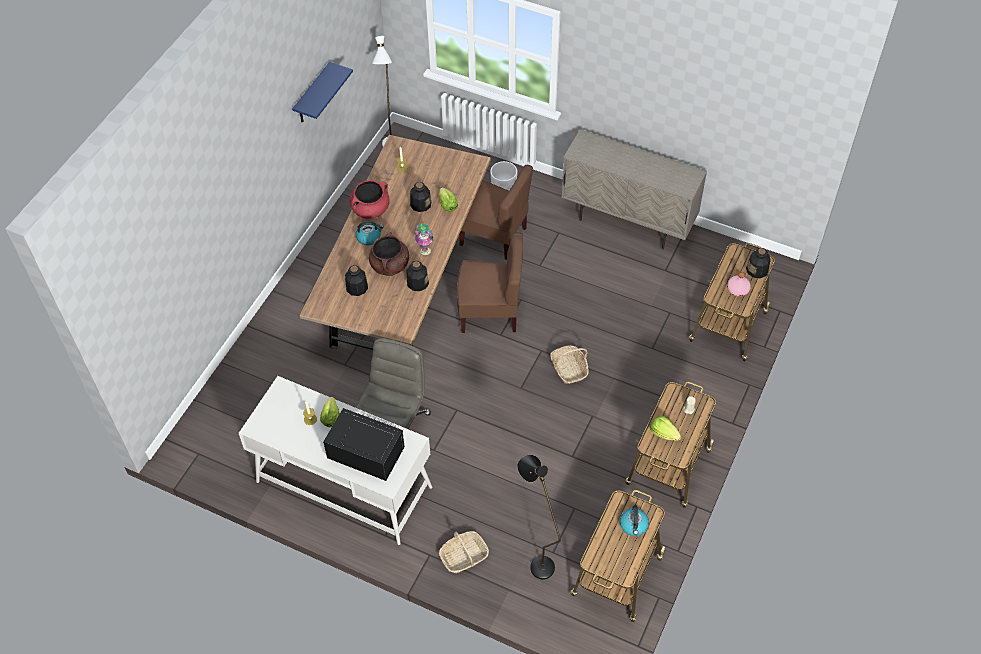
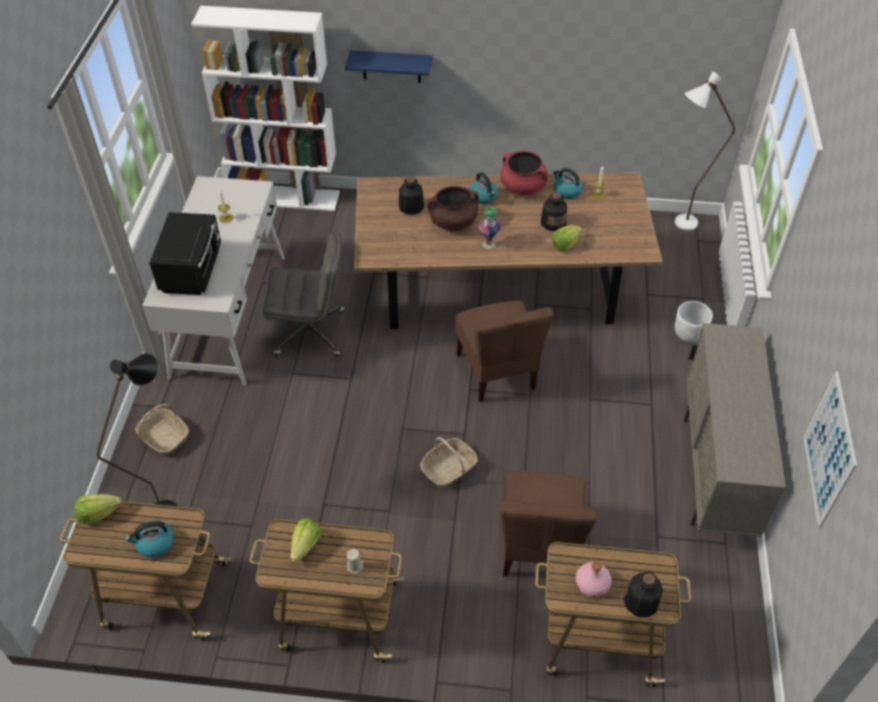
camera: 70 degrees right, 5 degrees down
blue shelf [292,62,353,122] -> blue shelf moved to [345,50,433,83]
lettuce [320,397,340,428] -> lettuce moved to [74,494,121,524]
bottle [407,261,429,291] -> none
brown chair [459,165,533,260] -> brown chair moved to [501,471,597,577]
none -> white bookcase [191,6,340,211]
none -> kettle [553,168,583,199]
none -> picture [804,372,857,528]

